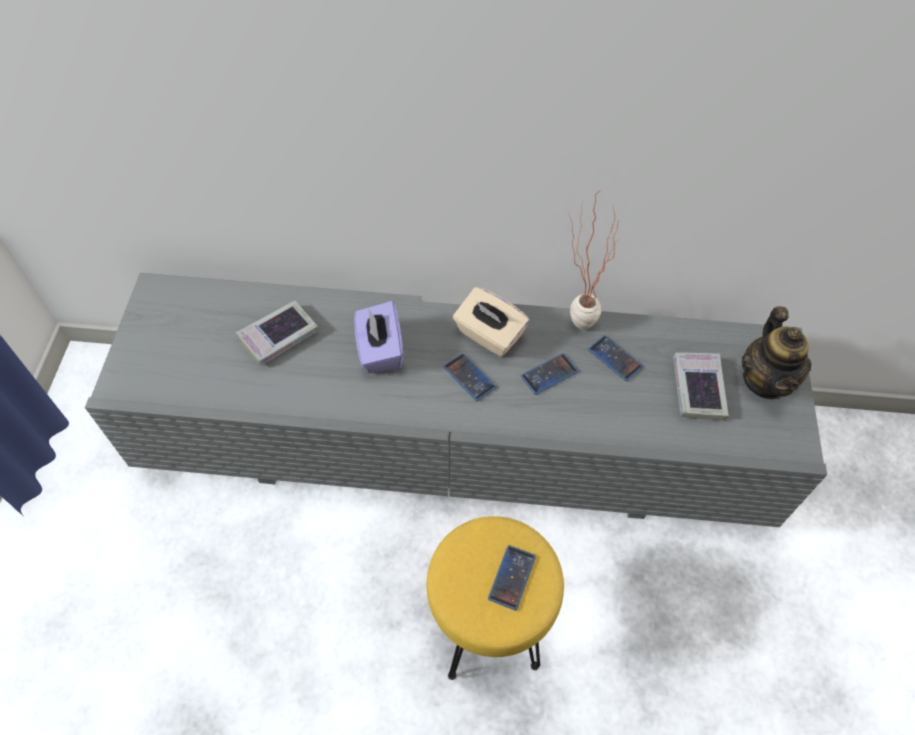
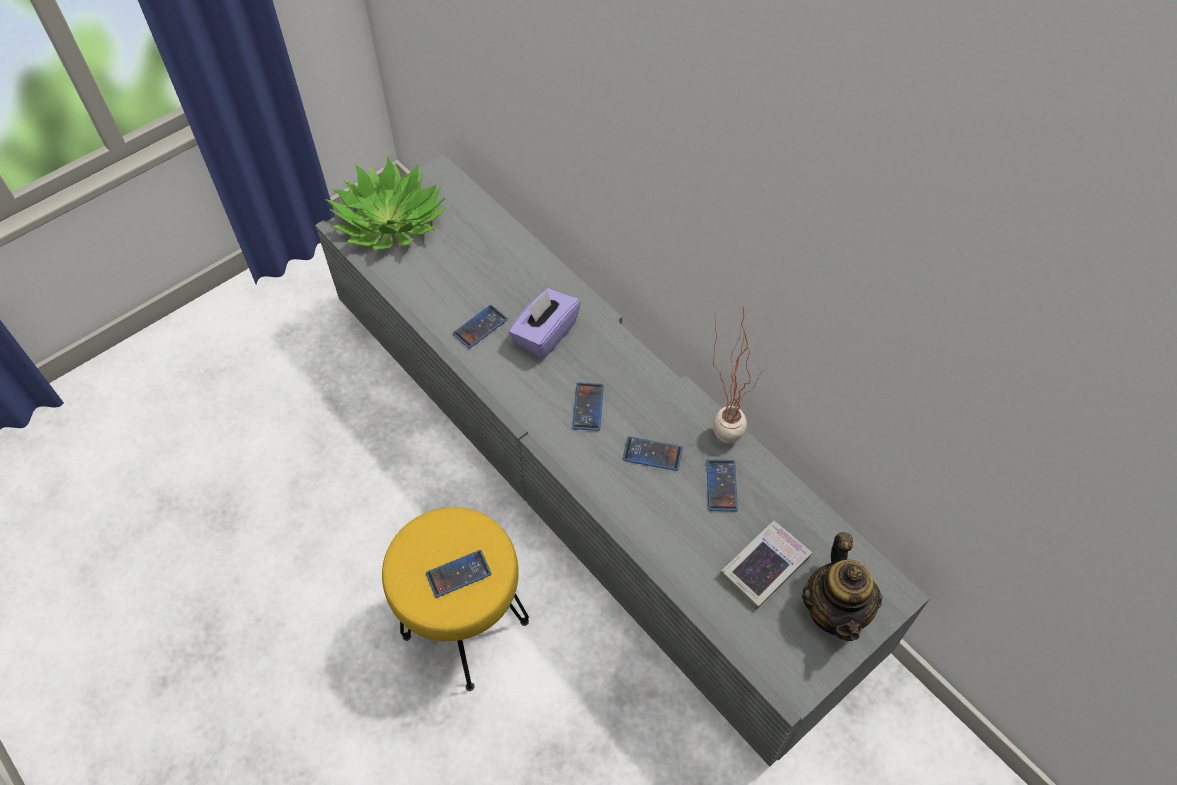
camera: 45 degrees right, 0 degrees up
book [236,301,319,366] -> none
beige tissue box [453,287,529,357] -> none
teapot [741,306,812,400] -> teapot turned 45 degrees counterclockwise [802,532,882,641]
none -> potted plant [324,156,447,250]
none -> phone [453,305,508,349]

